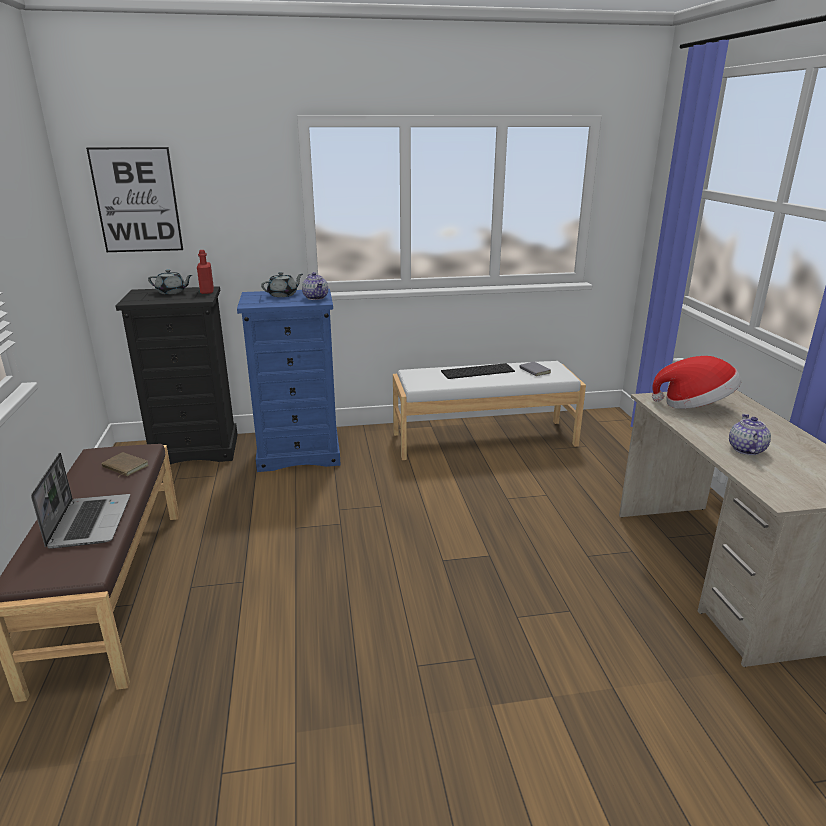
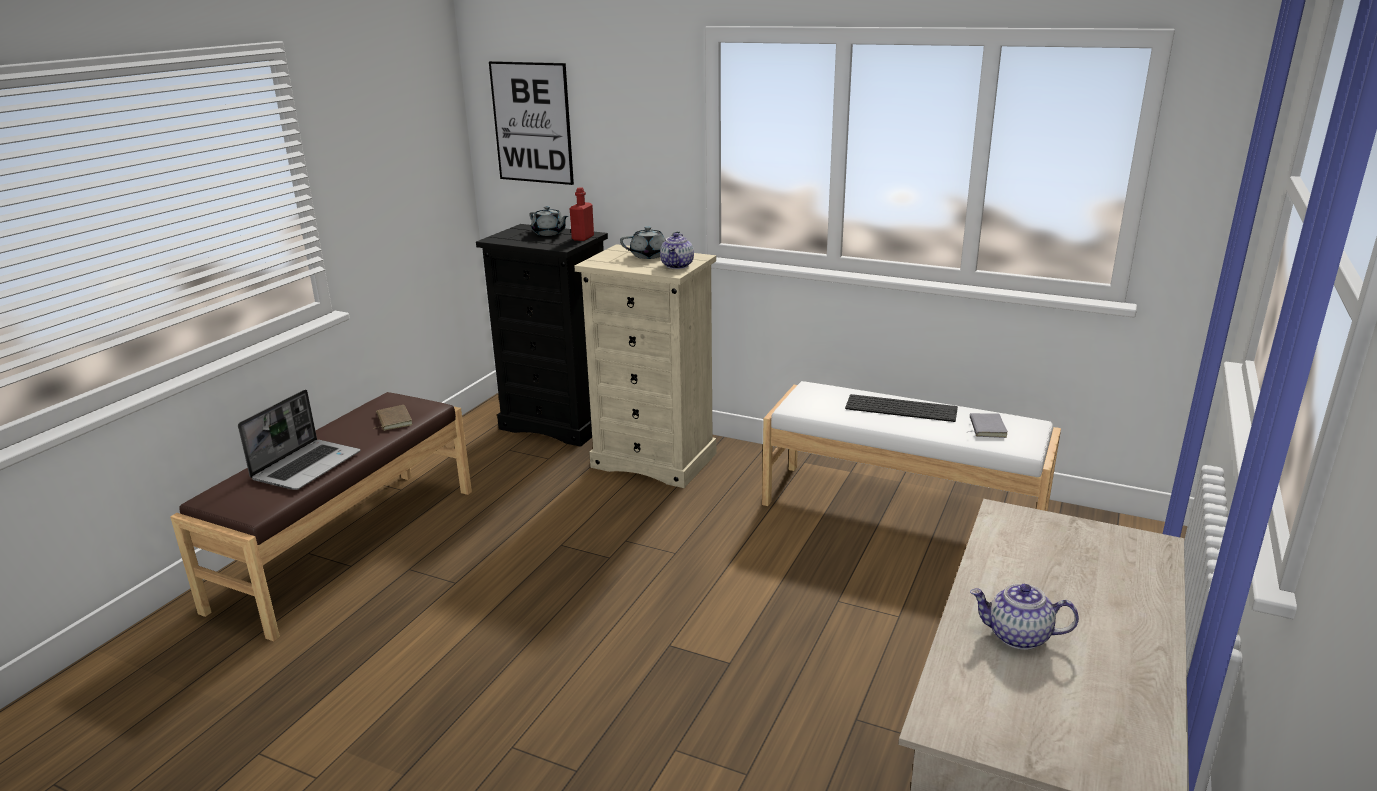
camera: 35 degrees right, 0 degrees up
blue dresser [237,289,341,472] -> beige dresser [575,244,716,488]
hat [652,356,741,409] -> none
teapot [729,414,771,455] -> teapot turned 120 degrees counterclockwise [970,584,1079,650]

